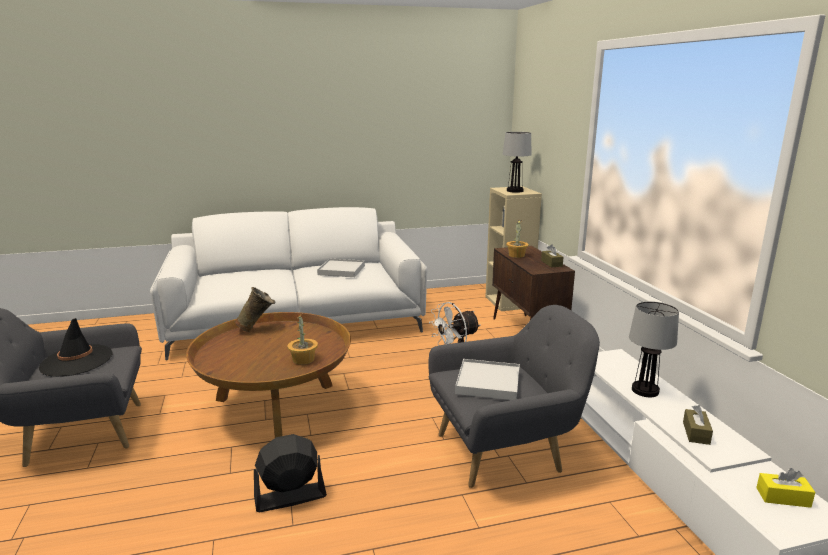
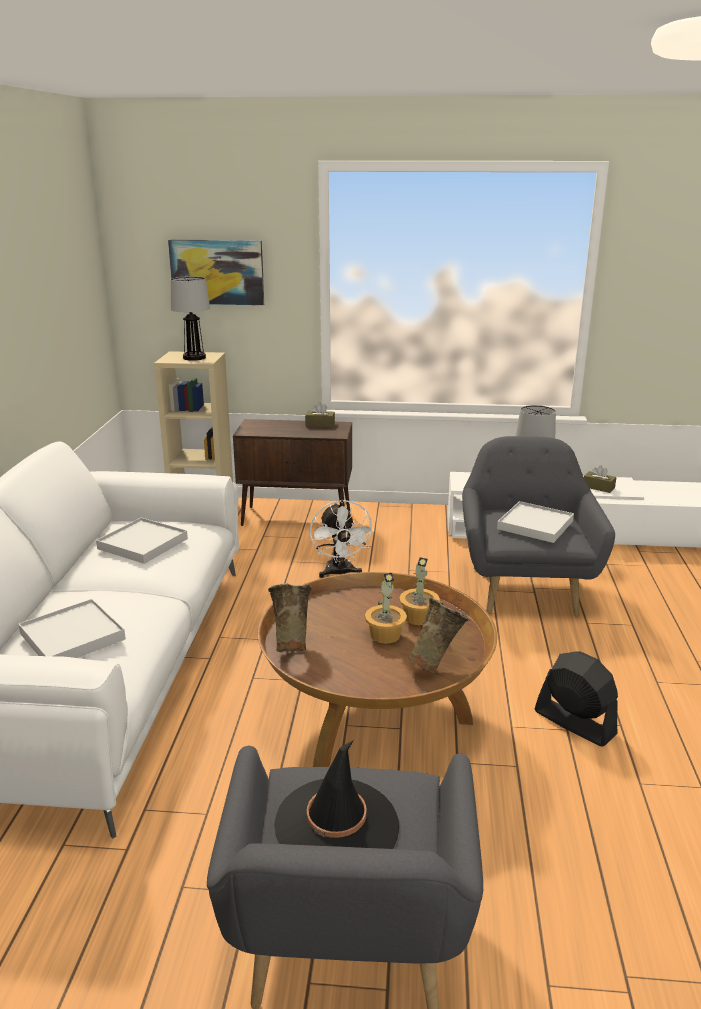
camera: 70 degrees left, 5 degrees up
black fan [254,434,327,512] -> black fan turned 135 degrees clockwise [535,651,618,747]
potted plant [506,220,529,258] -> potted plant moved to [365,573,407,644]
yellow tissue box [756,468,815,508] -> none
none -> white tray [18,599,126,658]
none -> picture [168,240,264,305]
none -> beige vase [408,597,470,674]

